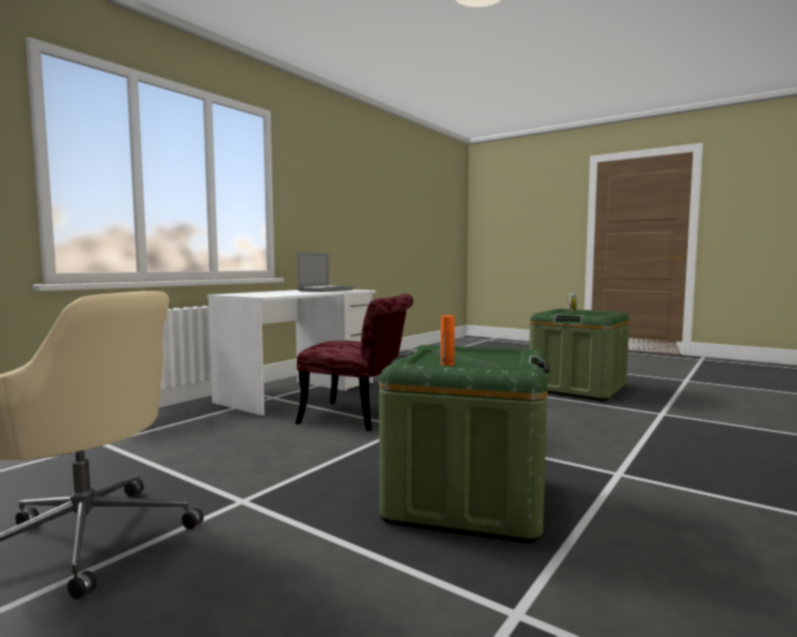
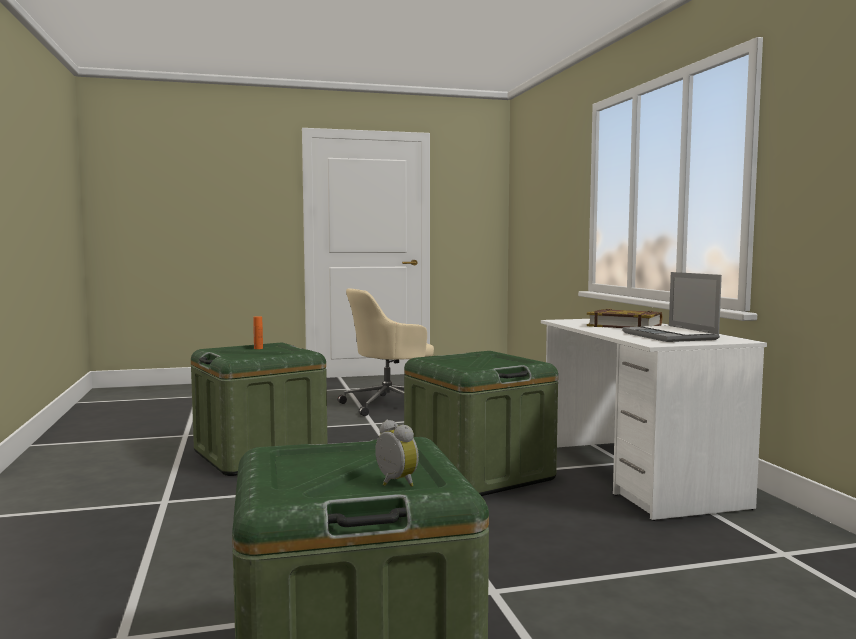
camera: 130 degrees right, 0 degrees up
red chair [295,294,413,431] -> green storage box [404,351,558,496]
none -> book [587,309,663,328]

